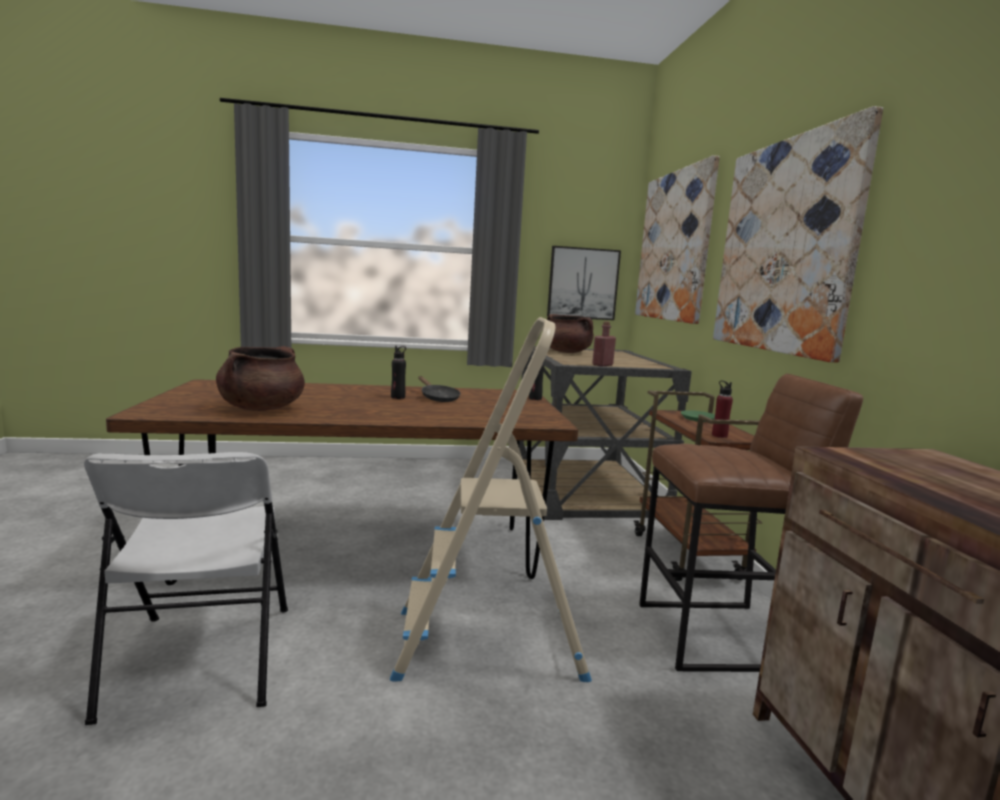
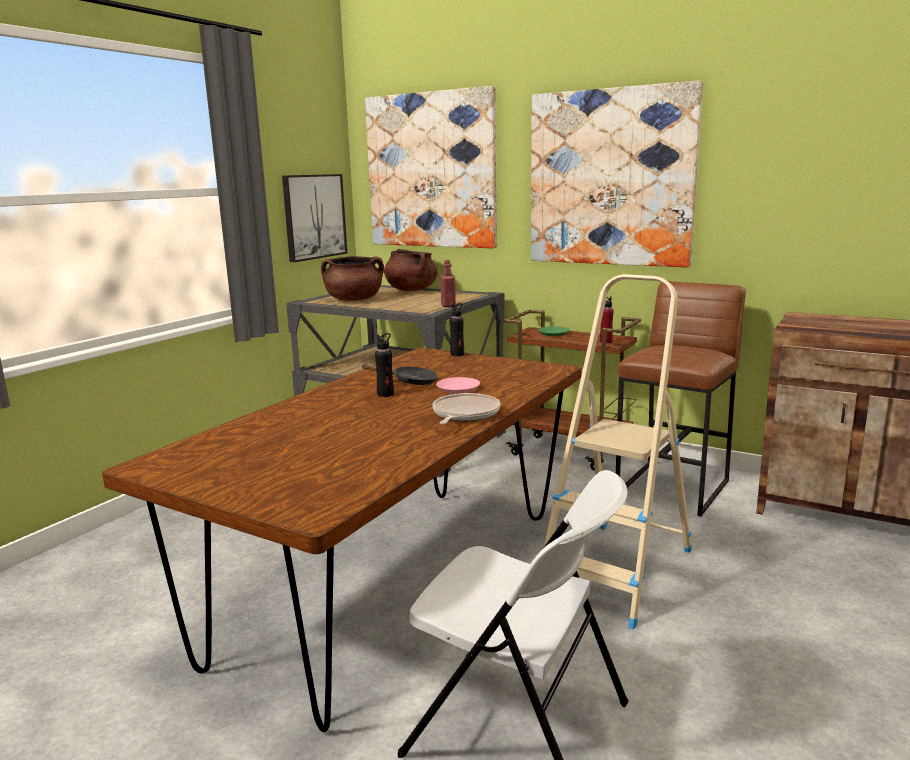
camera: 50 degrees left, 5 degrees up
brown cooking pot [216,346,305,411] -> brown cooking pot moved to [384,249,438,291]
none -> frying pan [432,393,500,424]
none -> pink plate [436,377,480,394]

